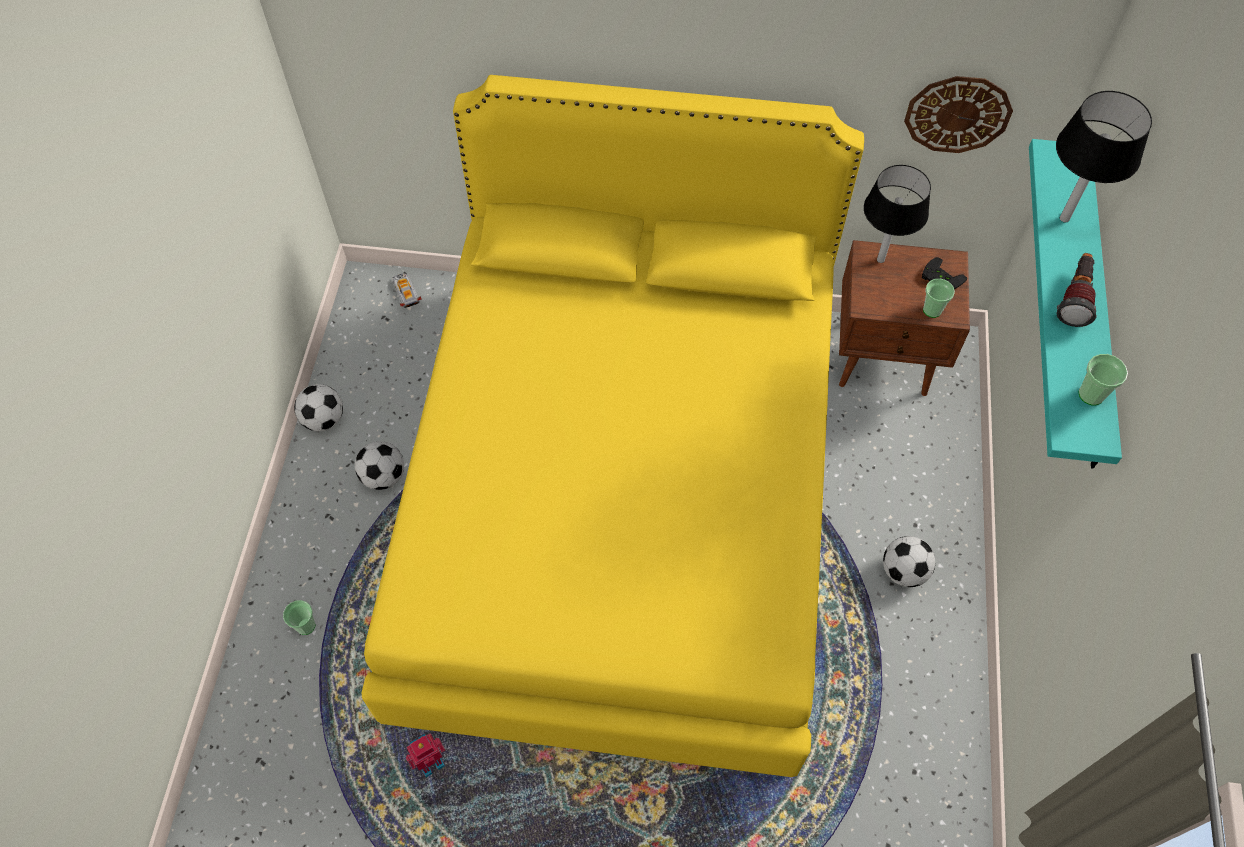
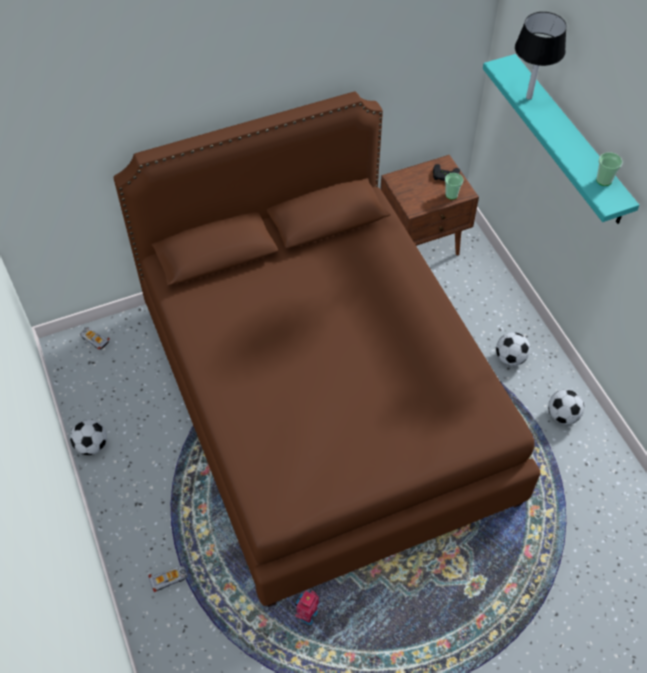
camera: 30 degrees left, 5 degrees down
cup [283,600,315,635] -> toy car [148,566,187,592]
football [355,441,404,490] -> football moved to [548,389,584,425]
yellow bed [361,75,864,777] -> brown bed [114,91,541,607]
black table lamp [864,165,931,263] -> none
wall clock [904,76,1013,153] -> none
flashlight [1056,253,1097,327] -> none

